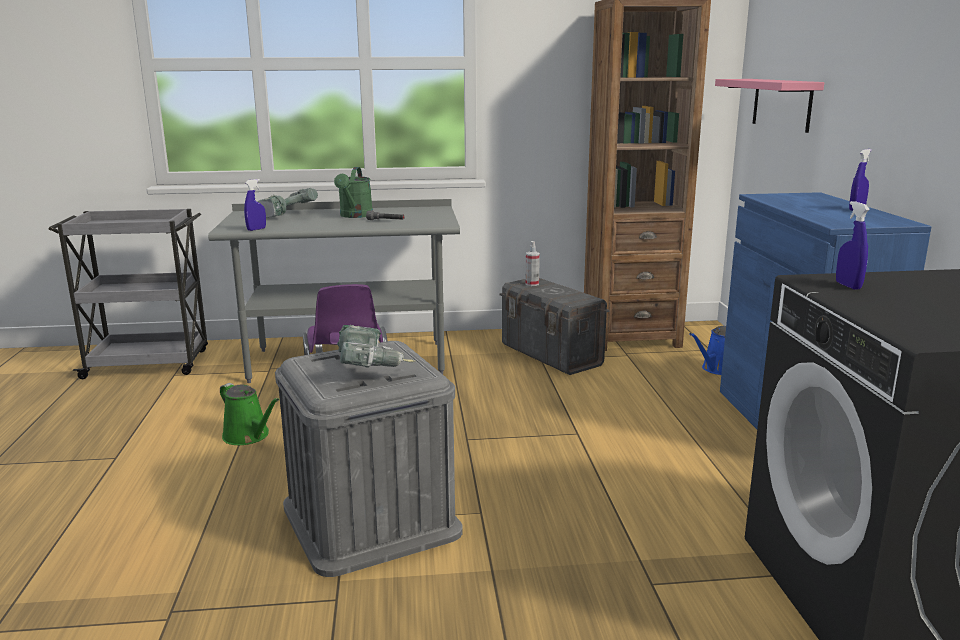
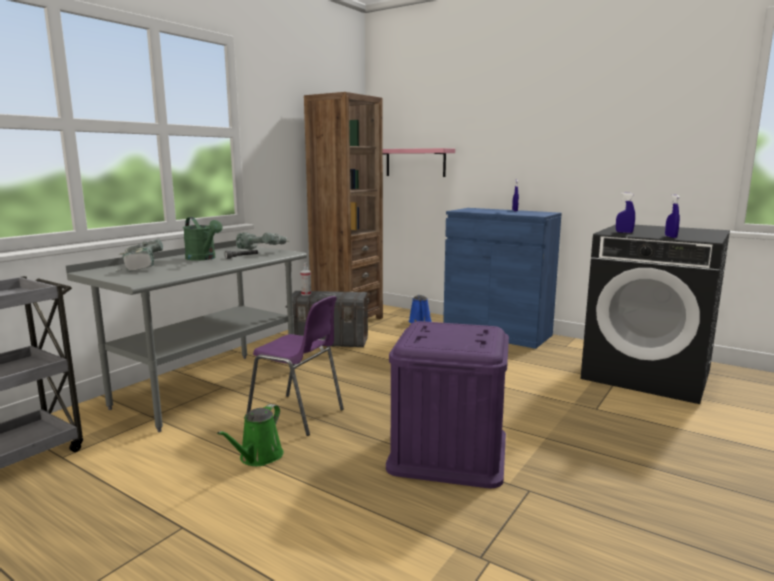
camera: 50 degrees left, 5 degrees down
green watering can [220,383,279,445] -> green watering can turned 120 degrees clockwise [217,404,284,466]
blue spray bottle [244,179,266,231] -> blue spray bottle moved to [665,194,680,238]
grey storage box [275,341,463,577] -> purple storage box [386,321,509,488]
power drill [337,325,415,368] -> power drill moved to [236,232,289,250]

